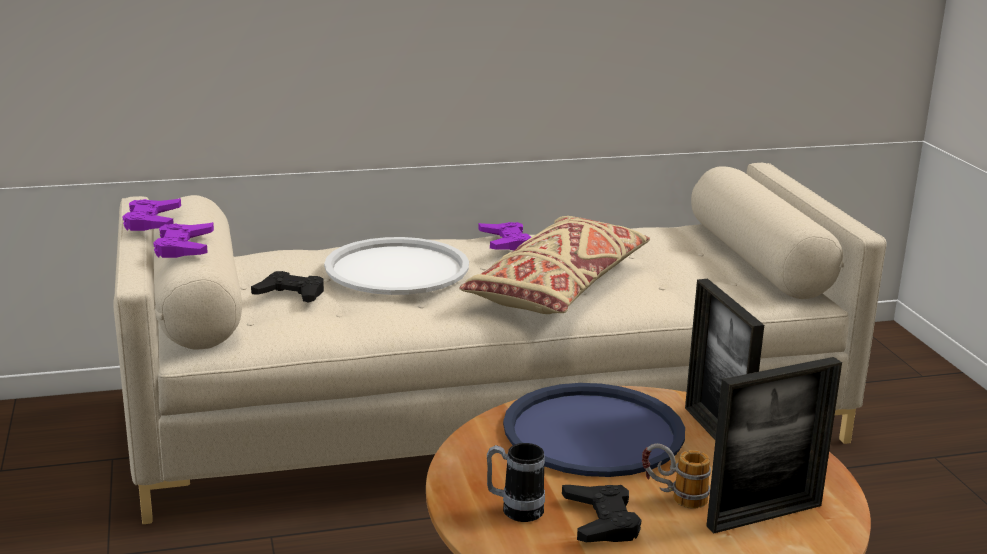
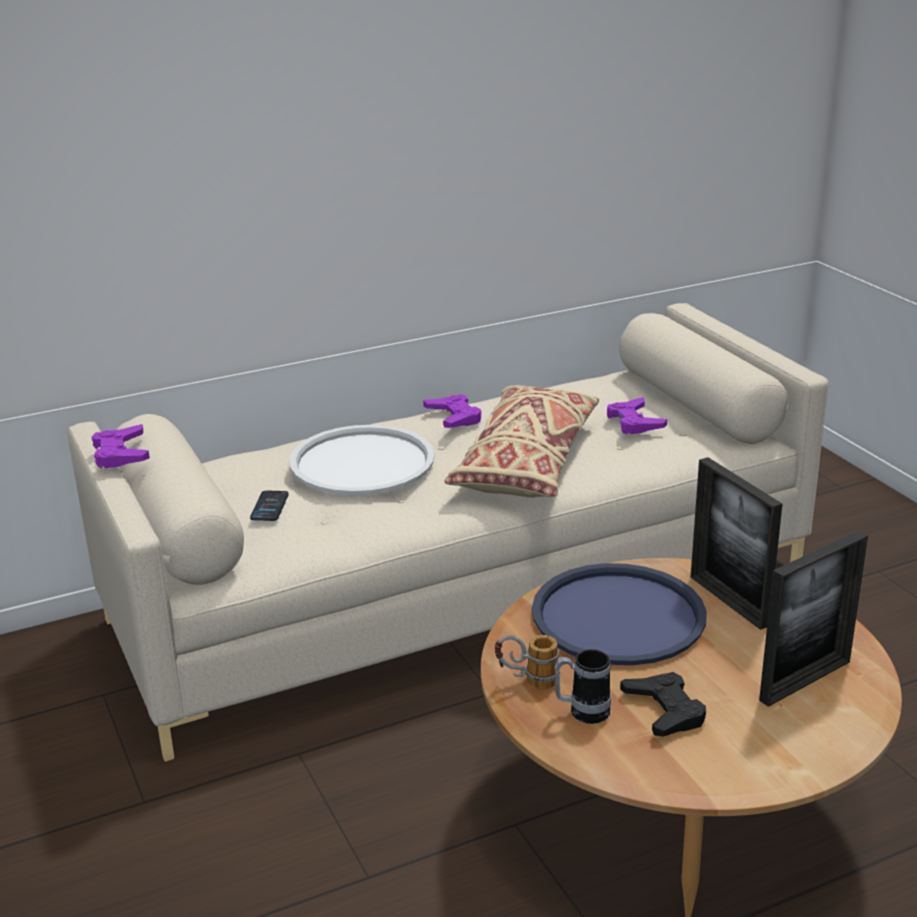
camera: 10 degrees left, 5 degrees up
purple game controller [153,222,214,258] -> purple game controller moved to [607,397,667,434]
black game controller [251,271,324,303] -> phone [250,491,289,521]
mug [642,444,711,509] -> mug moved to [495,635,560,689]

